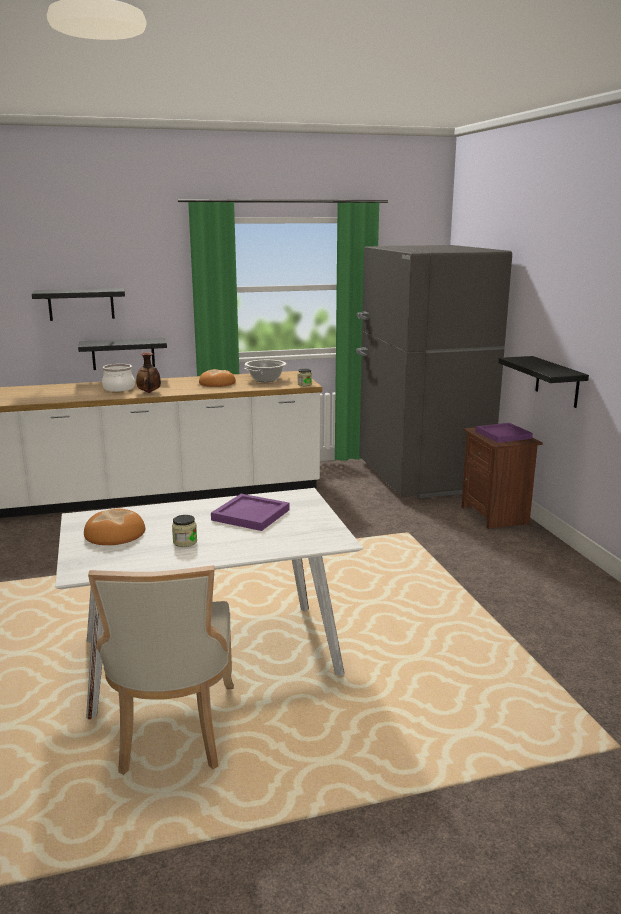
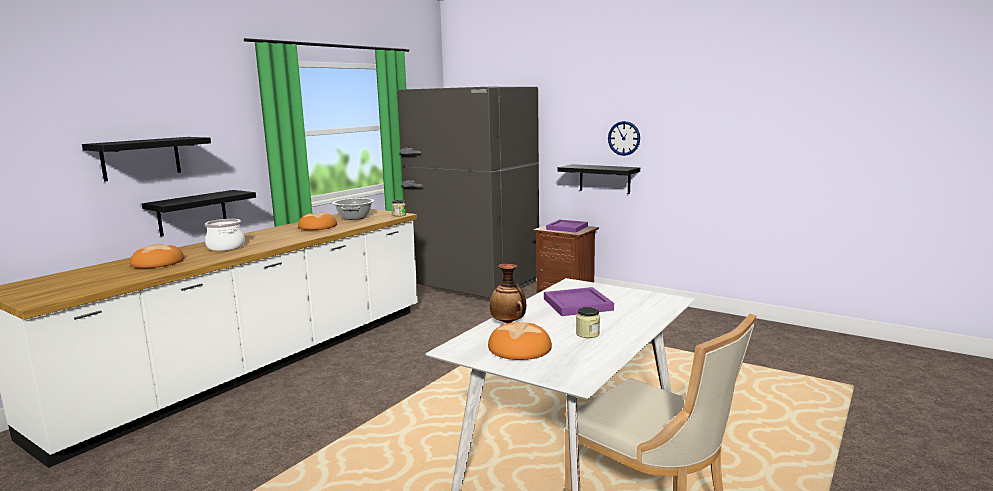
camera: 40 degrees left, 5 degrees down
vase [136,352,161,393] -> vase moved to [490,264,526,323]
none -> bread [130,244,184,268]
none -> wall clock [608,121,640,156]

